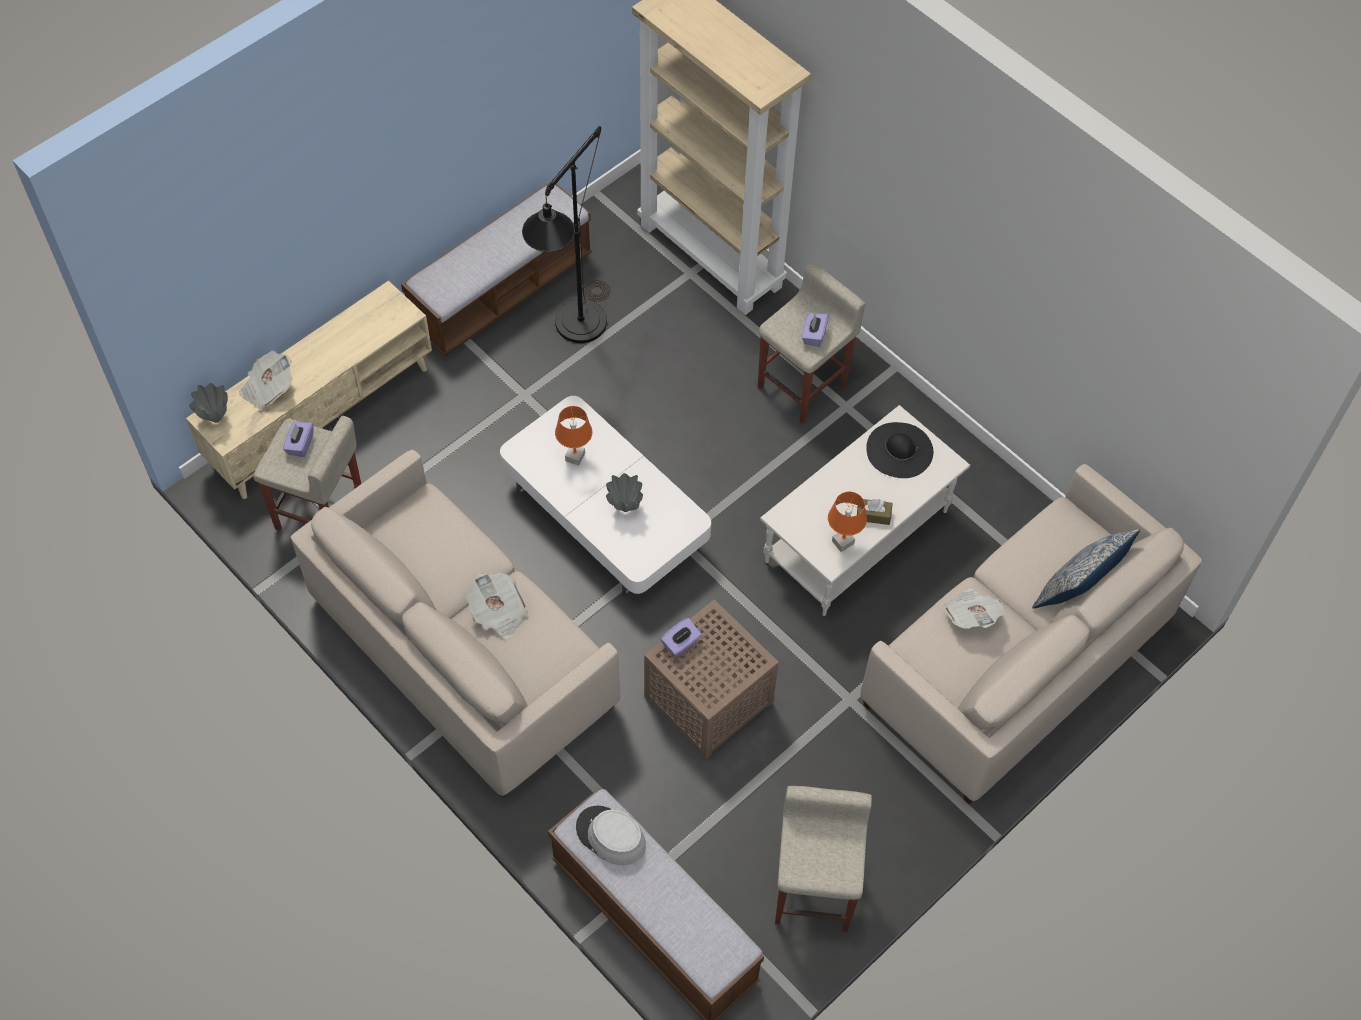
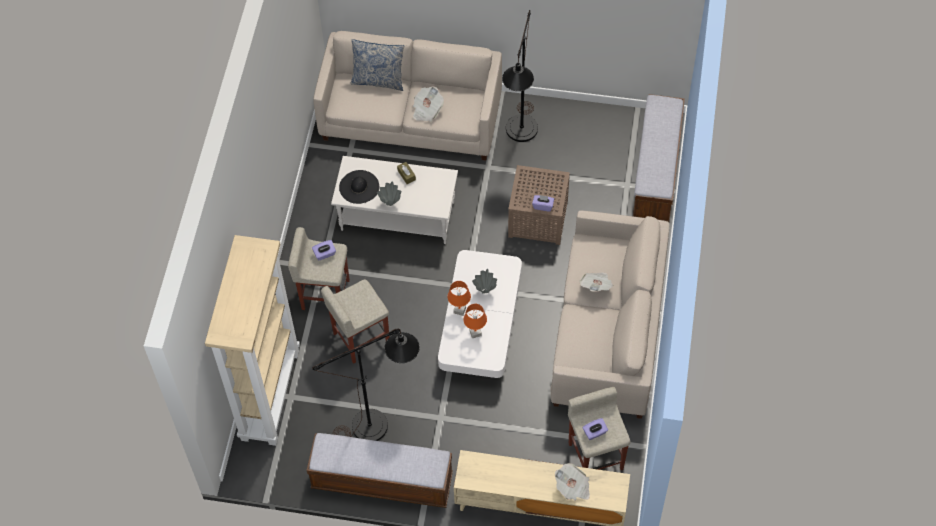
camera: 125 degrees left, 0 degrees up
grey vase [189,383,228,423] -> grey vase moved to [377,181,401,206]
grey hat [576,806,646,865] -> none
beige stool [775,786,872,932] -> beige stool moved to [321,279,389,364]
orange table lamp [828,492,867,552] -> orange table lamp moved to [448,281,471,316]
none -> black floor lamp [502,10,538,142]

